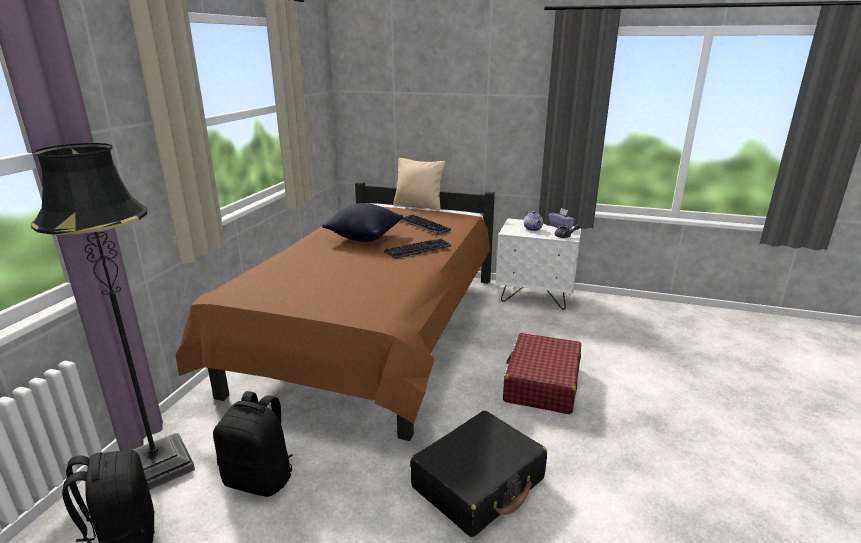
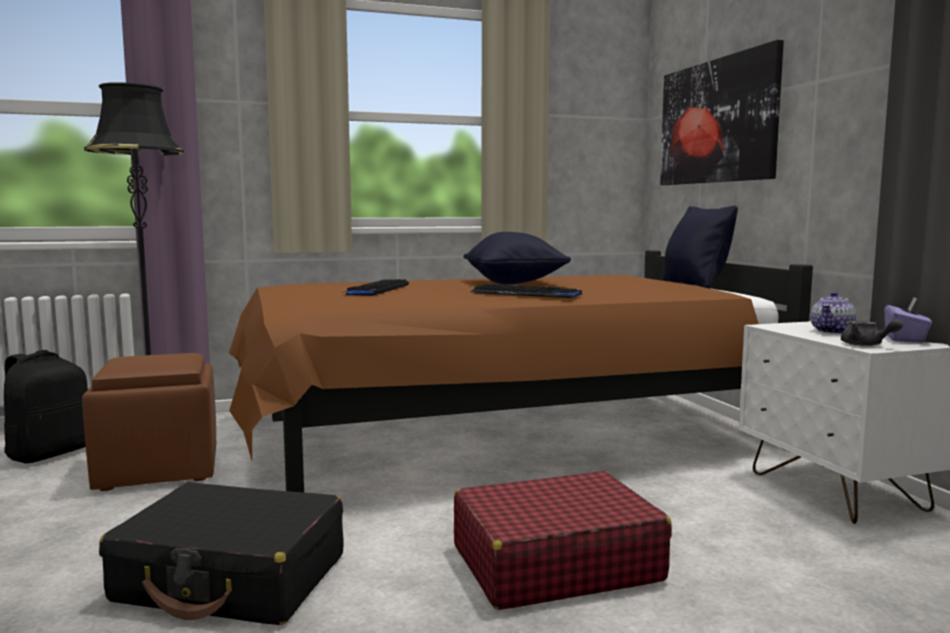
camera: 55 degrees right, 15 degrees down
black backpack [213,391,293,497] -> brown ottoman [82,353,216,491]
beige pillow [393,158,445,211] -> black pillow [663,206,738,288]
keyboard [400,215,451,234] -> keyboard moved to [342,279,409,296]
none -> picture [660,40,784,185]

